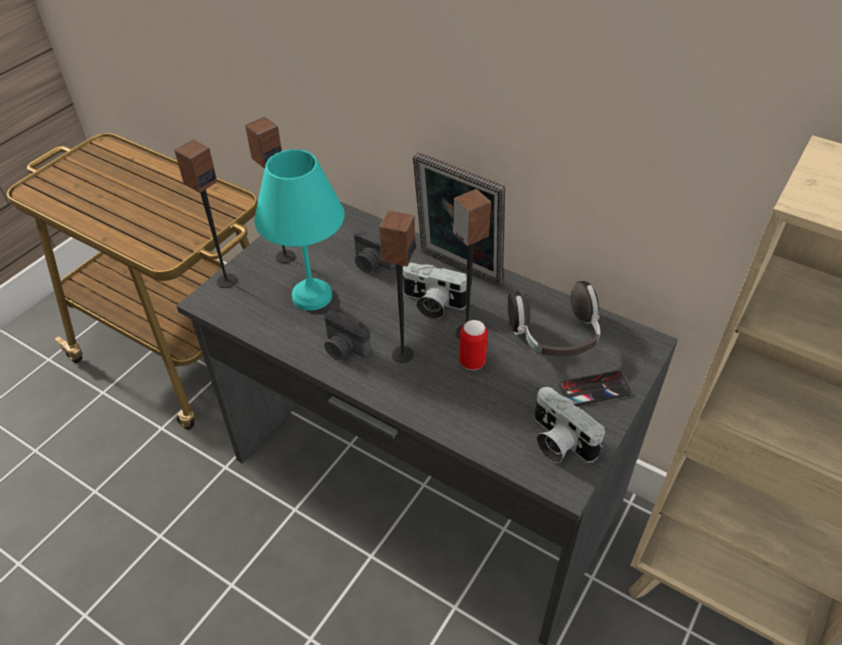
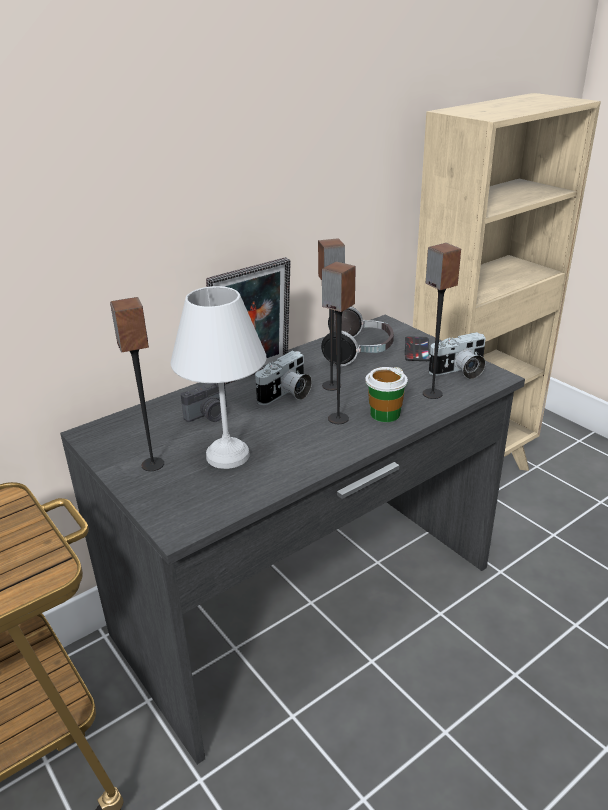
camera: 70 degrees left, 15 degrees down
speaker [174,139,237,288] -> speaker moved to [423,243,461,399]
turquoise table lamp [254,149,345,311] -> white table lamp [171,286,266,469]
camera [324,311,371,361] -> none
can [459,320,488,370] -> none
none -> cup [365,367,408,422]

